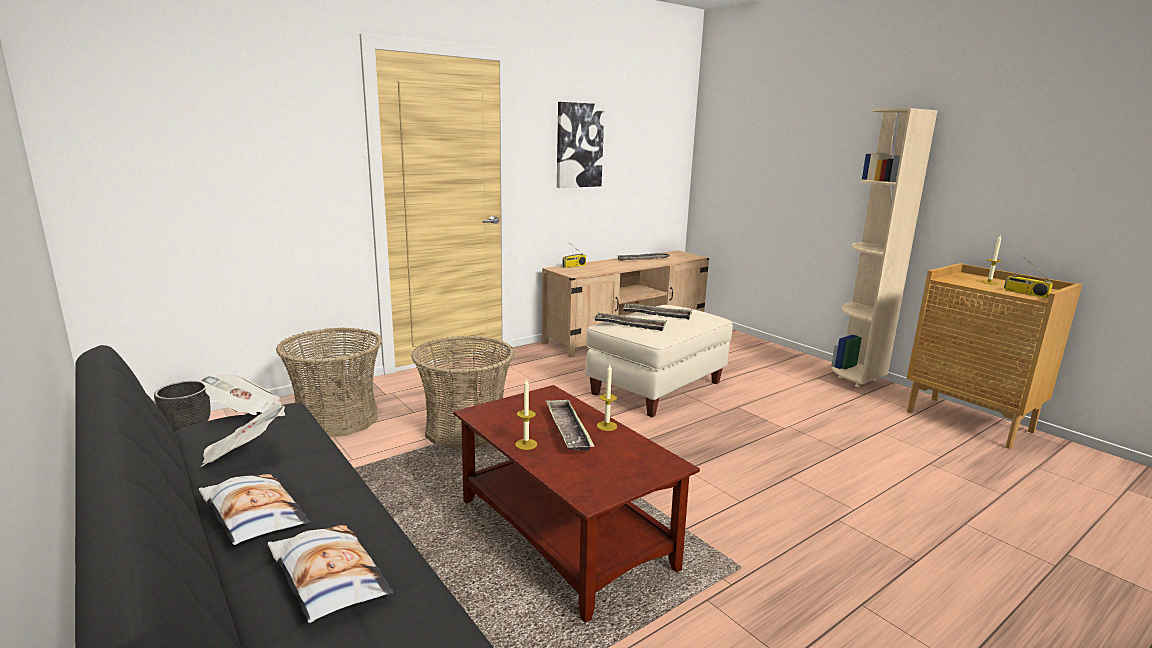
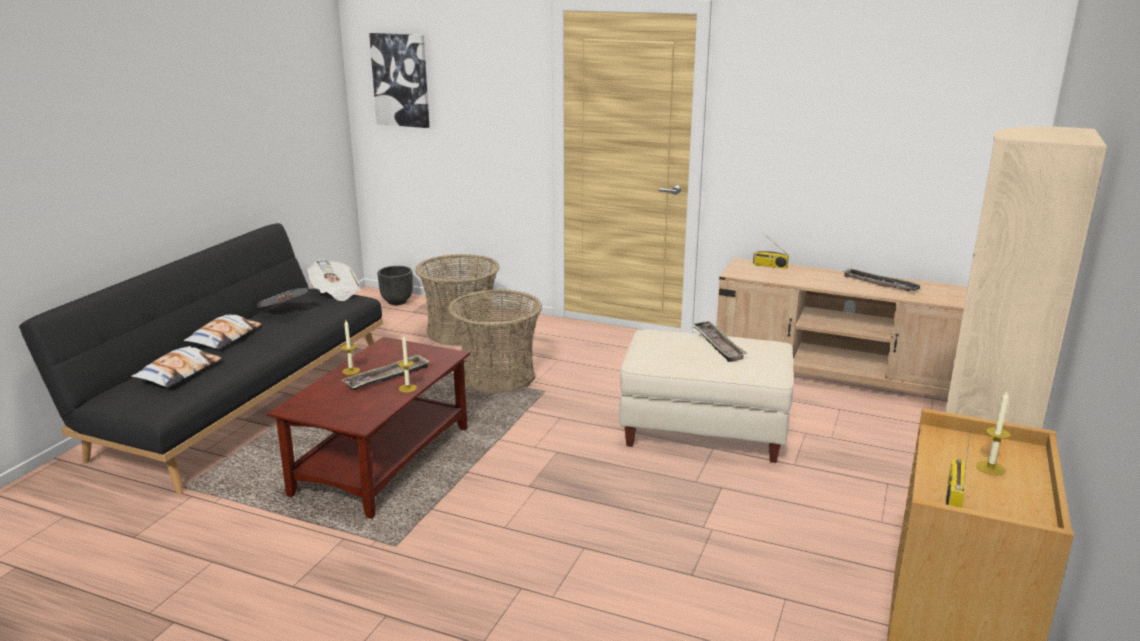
camera: 60 degrees right, 5 degrees up
picture [557,102,605,188] -> picture moved to [369,33,429,128]
tray [594,313,667,331] -> none

